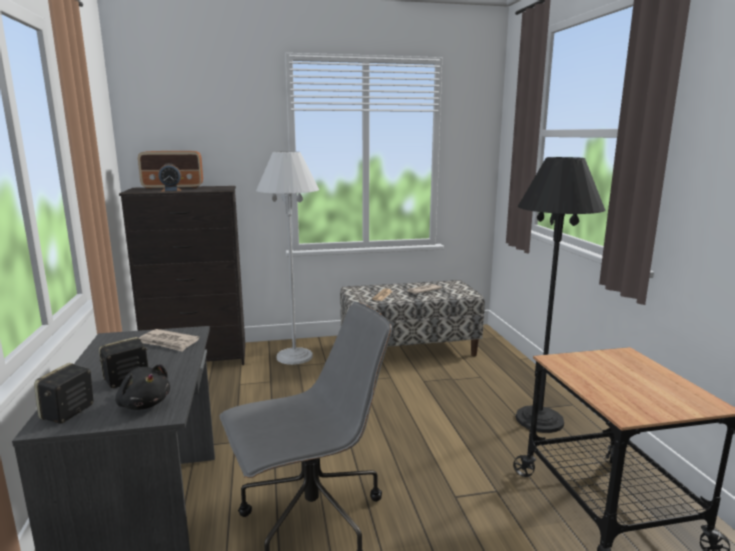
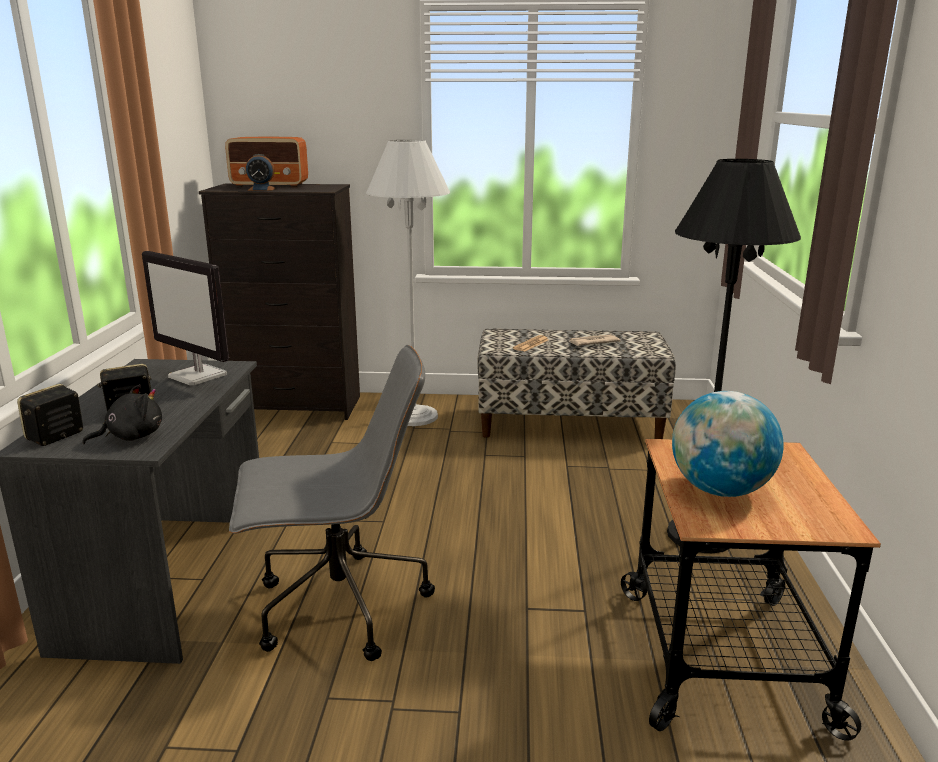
camera: 15 degrees right, 5 degrees up
black plush toy [115,364,170,410] -> black plush toy turned 90 degrees counterclockwise [82,384,162,444]
newspaper [139,329,199,352] -> monitor [142,251,229,385]
none -> globe [672,391,784,497]

